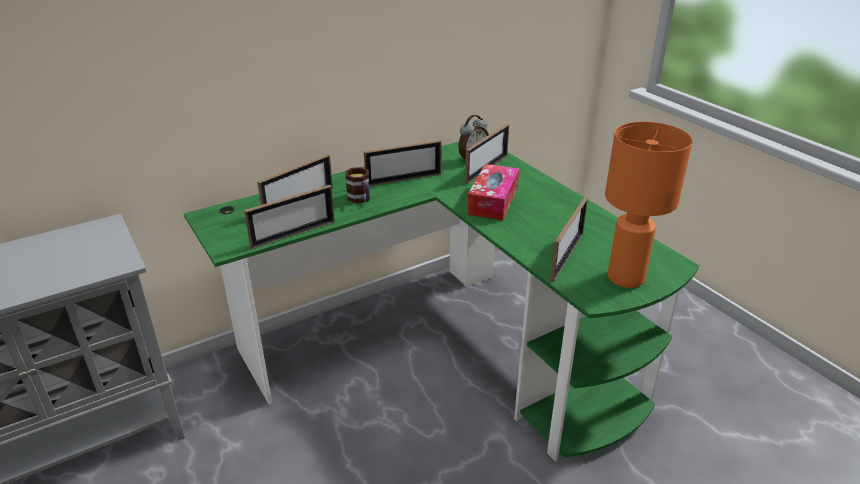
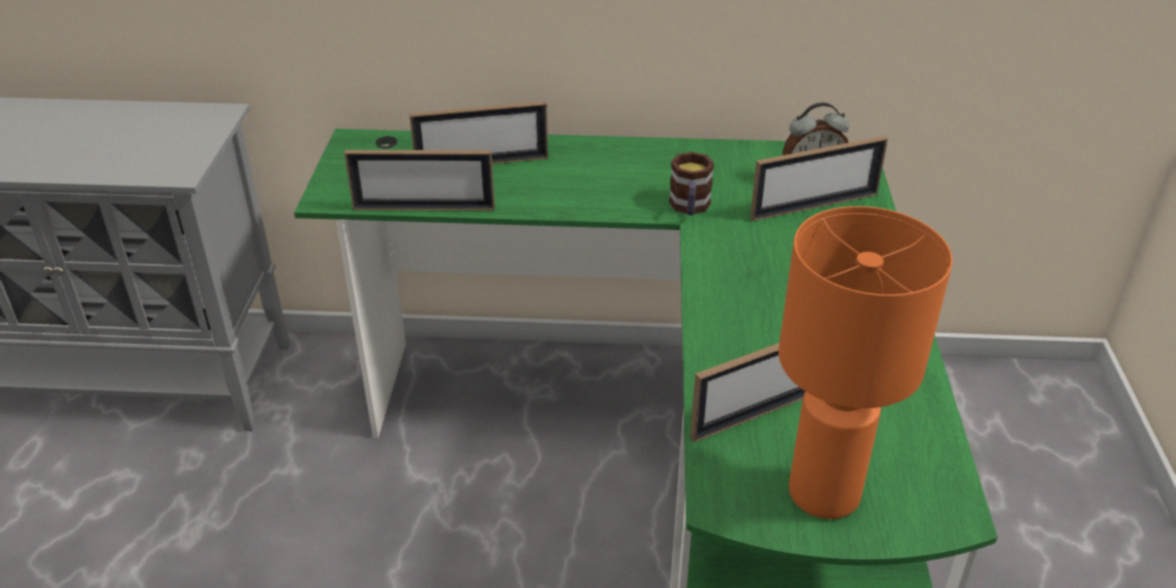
camera: 35 degrees right, 5 degrees up
mug [345,167,370,203] -> mug moved to [669,152,714,215]
picture frame [364,140,442,186] -> none
tissue box [467,164,519,220] -> none

